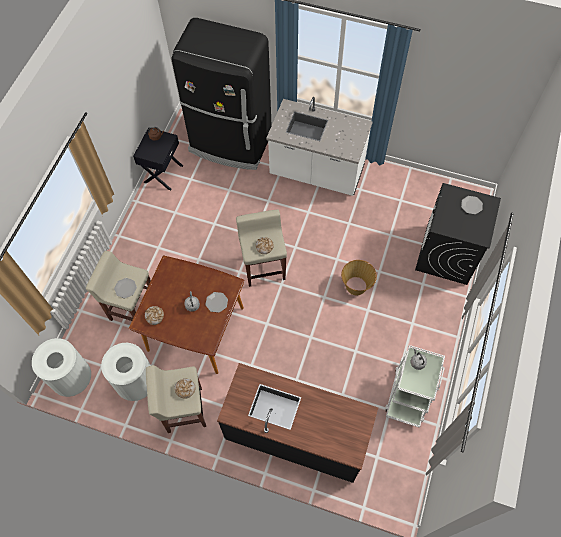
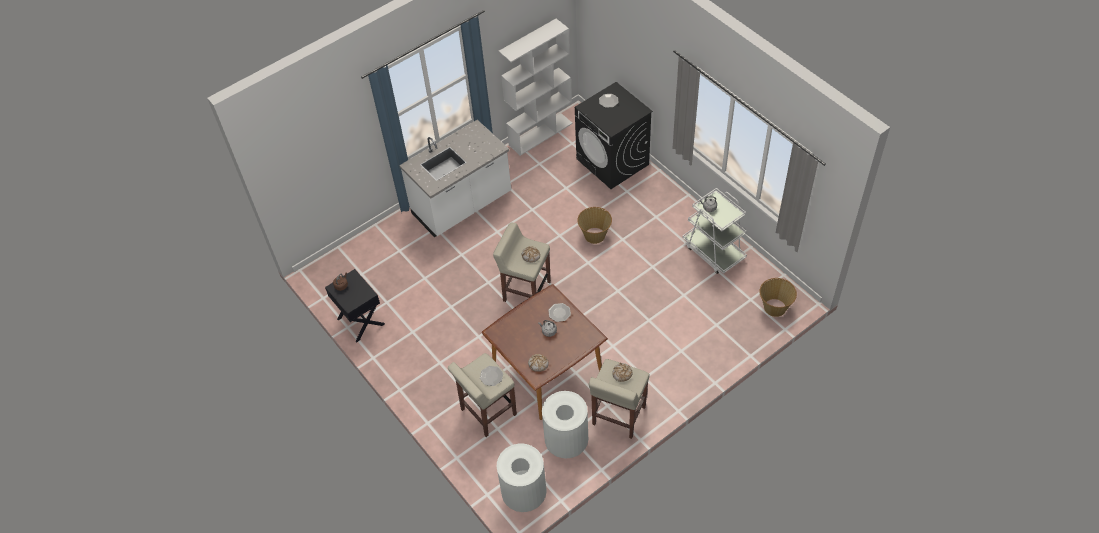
camera: 55 degrees left, 10 degrees down
black fridge [171,18,272,170] -> none
black counter [217,363,378,483] -> none
none -> white bookcase [499,19,573,156]
none -> basket [759,278,797,317]

